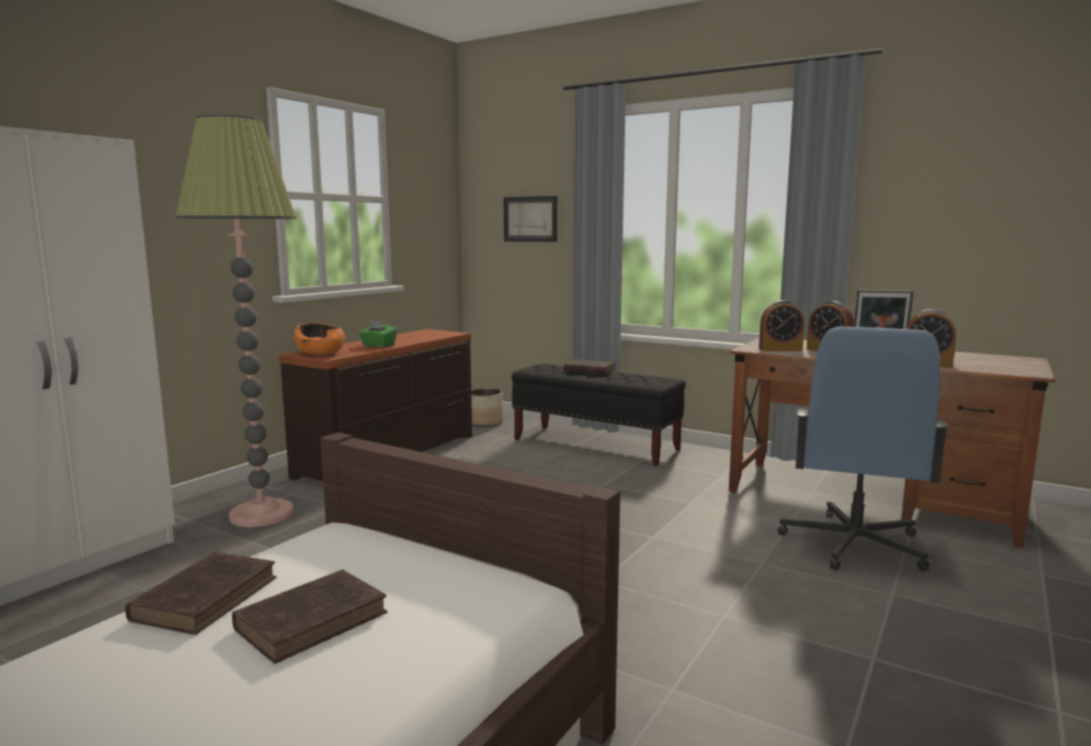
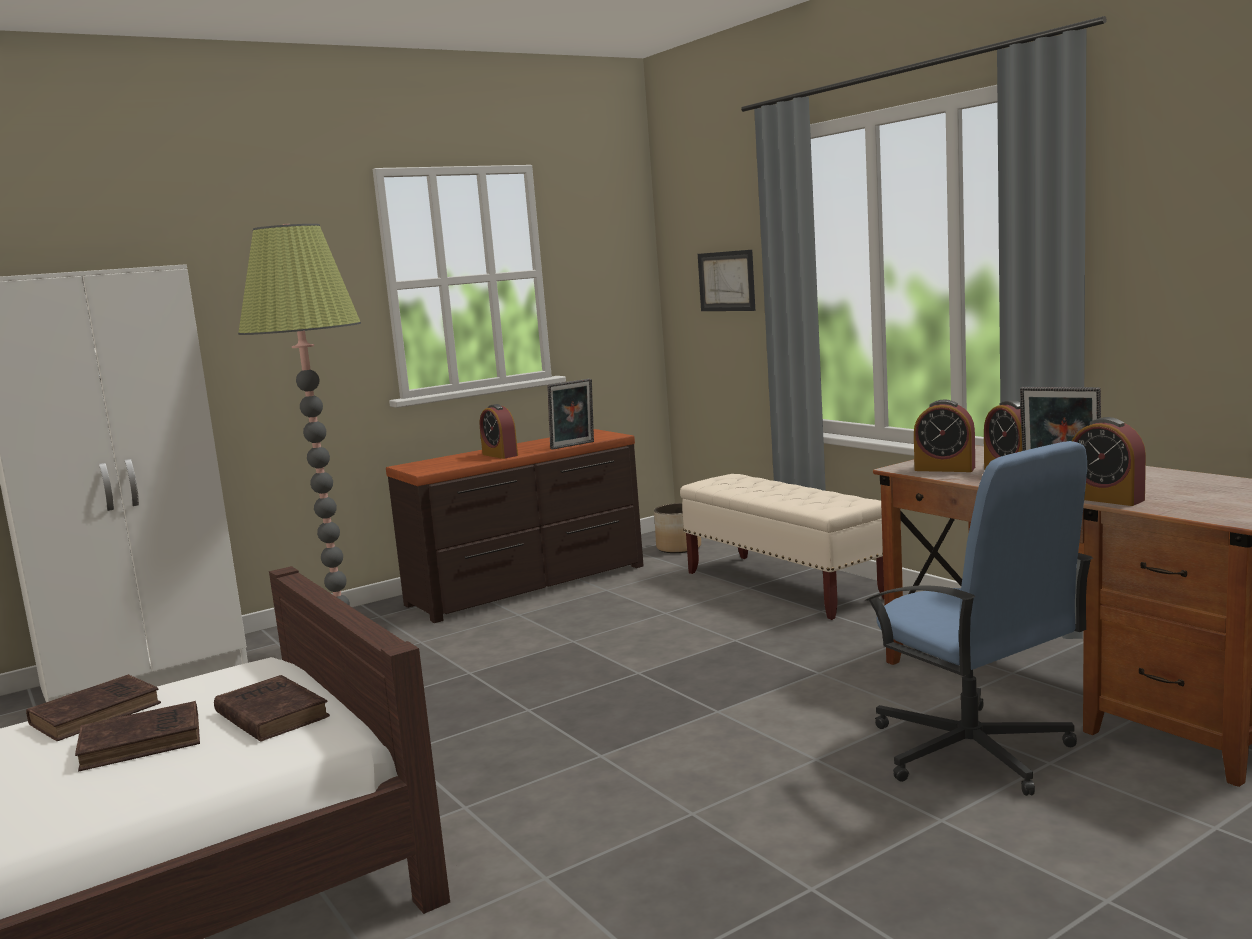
camera: 25 degrees right, 0 degrees up
orange bowl [294,323,345,355] -> none
green tissue box [359,320,397,347] -> alarm clock [479,404,518,459]
black bench [512,364,686,466] -> beige bench [680,474,884,620]
brown book [564,359,616,375] -> brown book moved to [214,675,330,742]
blue office chair [778,327,950,571] -> blue office chair turned 75 degrees counterclockwise [865,441,1093,796]
none -> picture frame [547,379,594,450]

